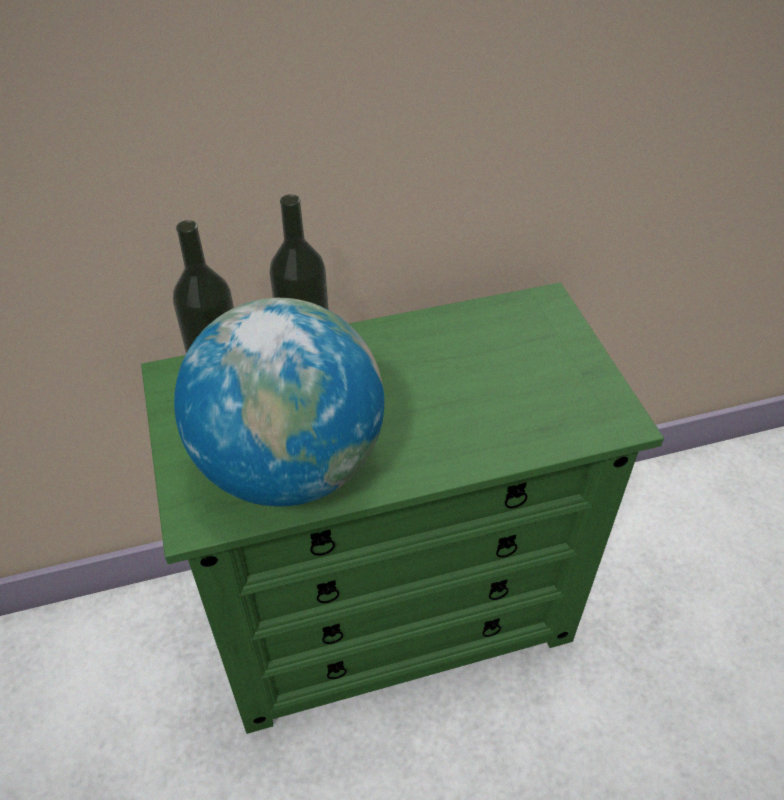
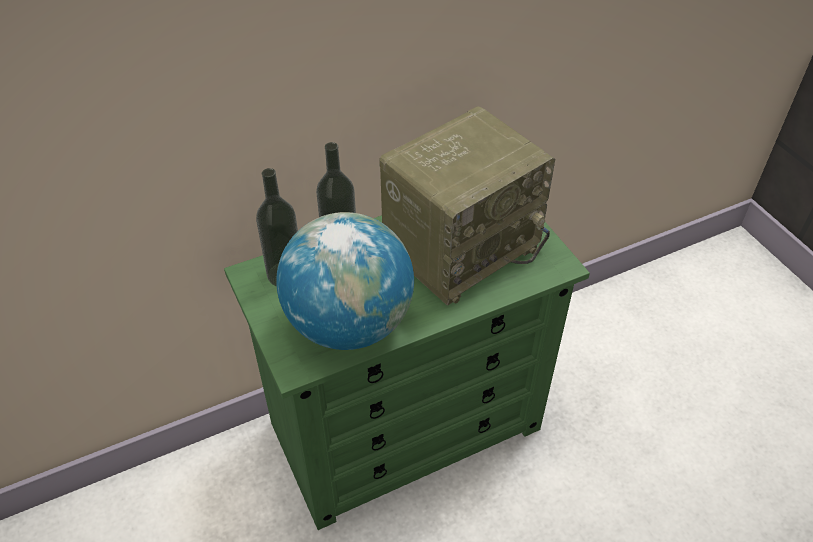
camera: 10 degrees left, 0 degrees up
none -> radio [380,106,555,306]

